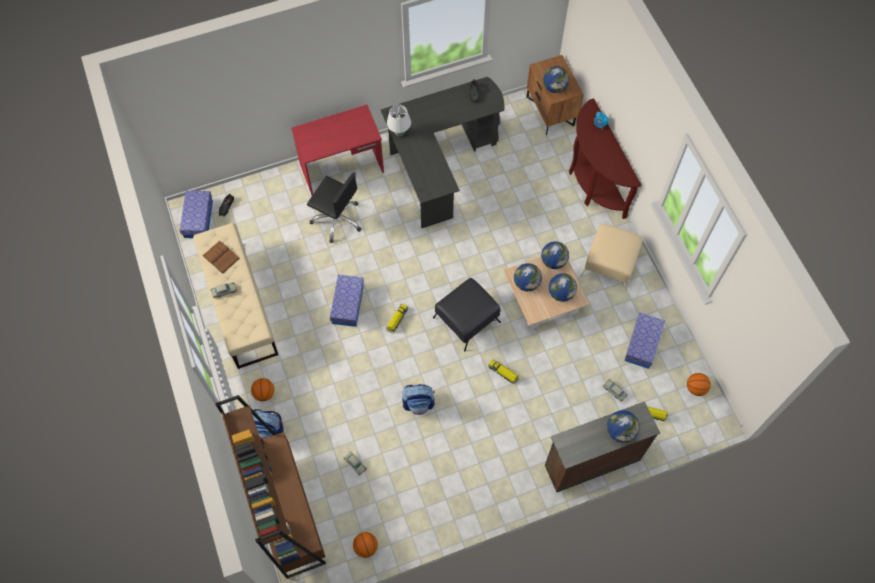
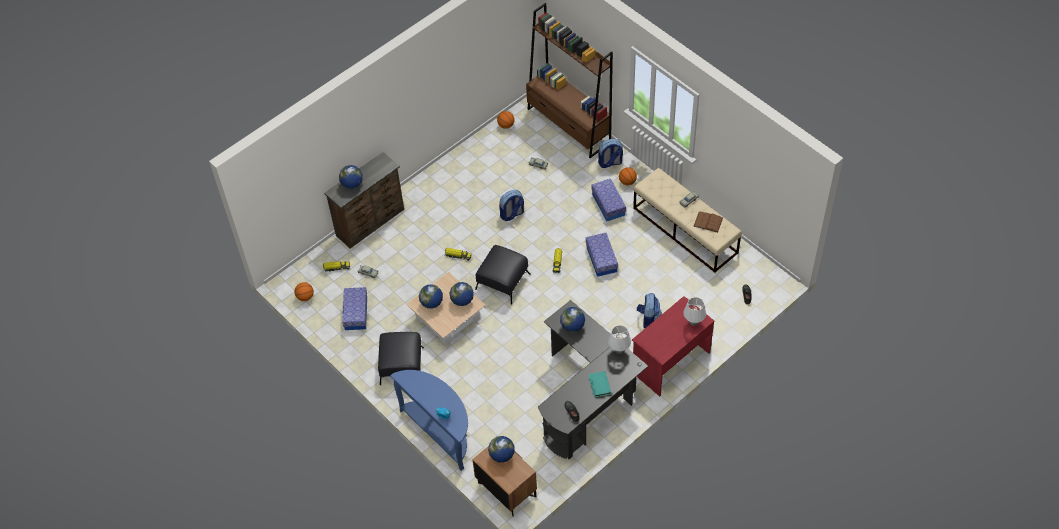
camera: 160 degrees right, 10 degrees down
storage box [179,191,213,238] -> storage box moved to [591,179,626,222]
black office chair [307,173,361,243] -> backpack [637,293,662,328]
globe [541,241,569,269] -> globe moved to [560,307,585,332]
brown console table [569,98,641,219] -> blue console table [390,370,468,471]
beige ottoman [581,224,643,292] -> black ottoman [378,332,424,385]
none -> turquoise book [589,371,611,397]
none -> white table lamp [683,297,706,326]

